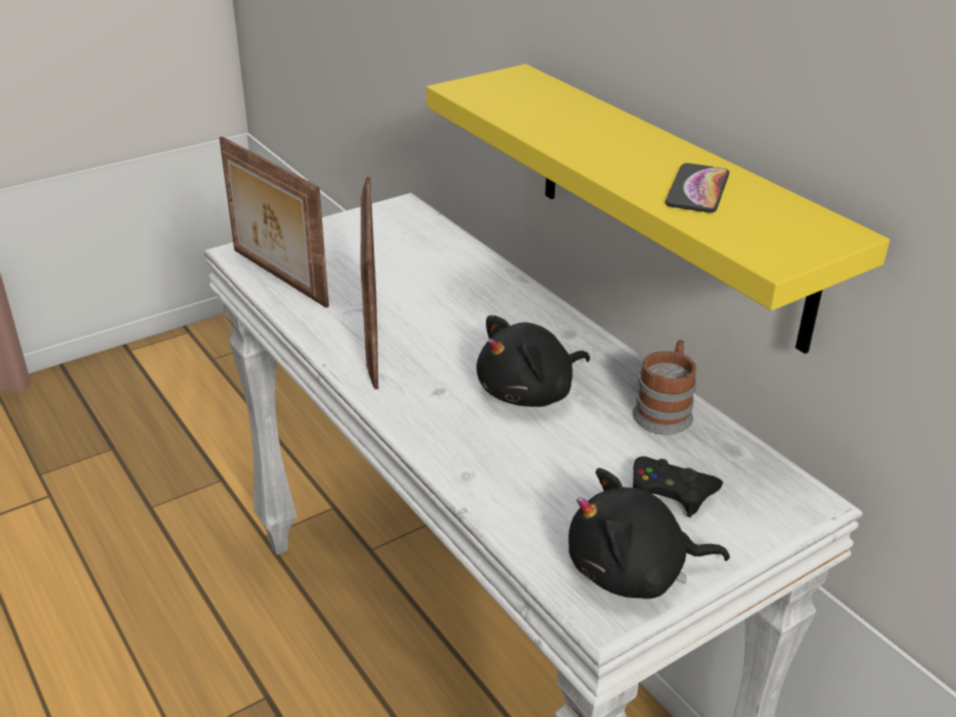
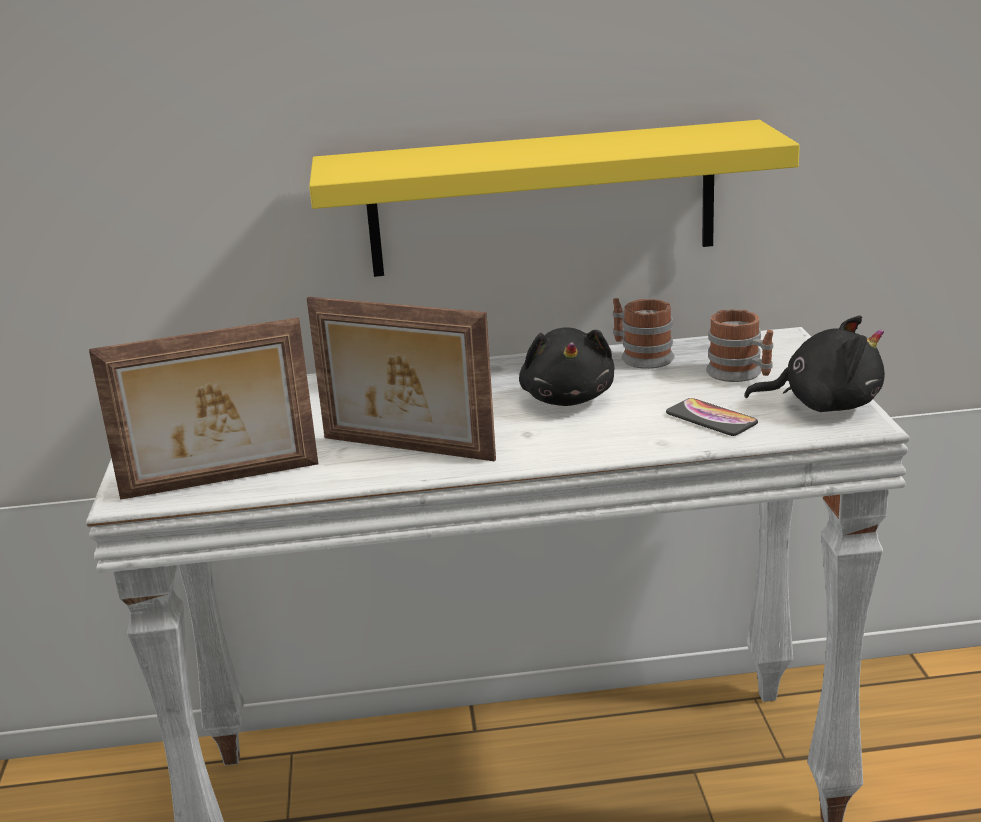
camera: 60 degrees left, 10 degrees down
black plush toy [568,468,730,599] -> black plush toy turned 105 degrees counterclockwise [744,316,885,412]
black game controller [633,456,723,517] -> mug [706,309,773,382]
phone [665,163,729,213] -> phone moved to [666,398,758,436]

